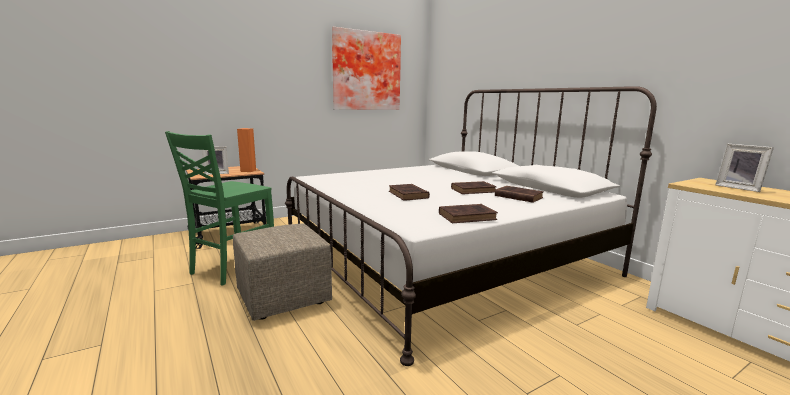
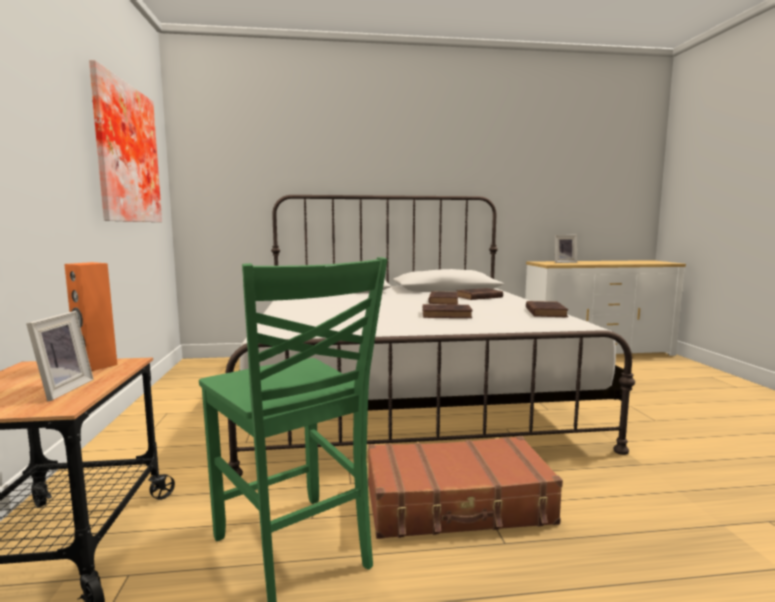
camera: 65 degrees left, 5 degrees down
beige ottoman [233,223,332,321] -> brown suitcase [368,436,563,539]

